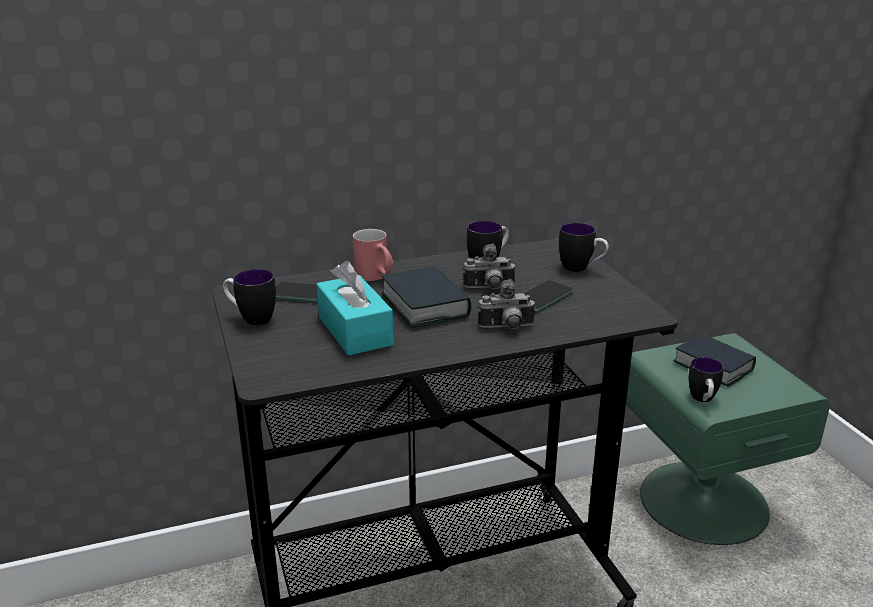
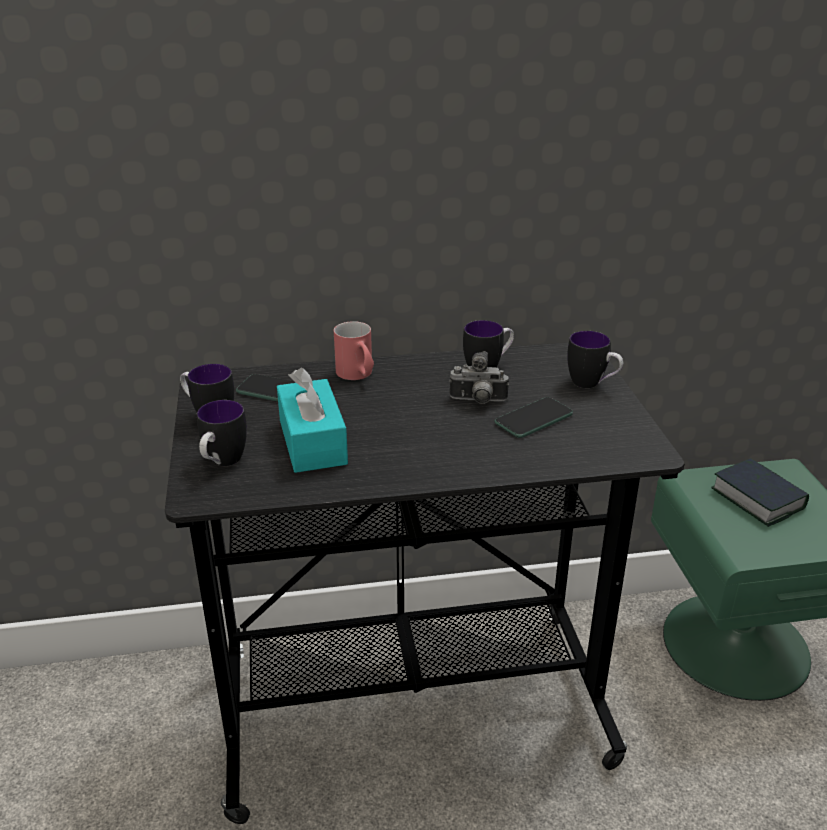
camera: 10 degrees right, 5 degrees up
book [381,266,471,328] -> none
camera [478,279,536,329] -> none
mug [689,357,724,402] -> mug moved to [197,400,247,466]

